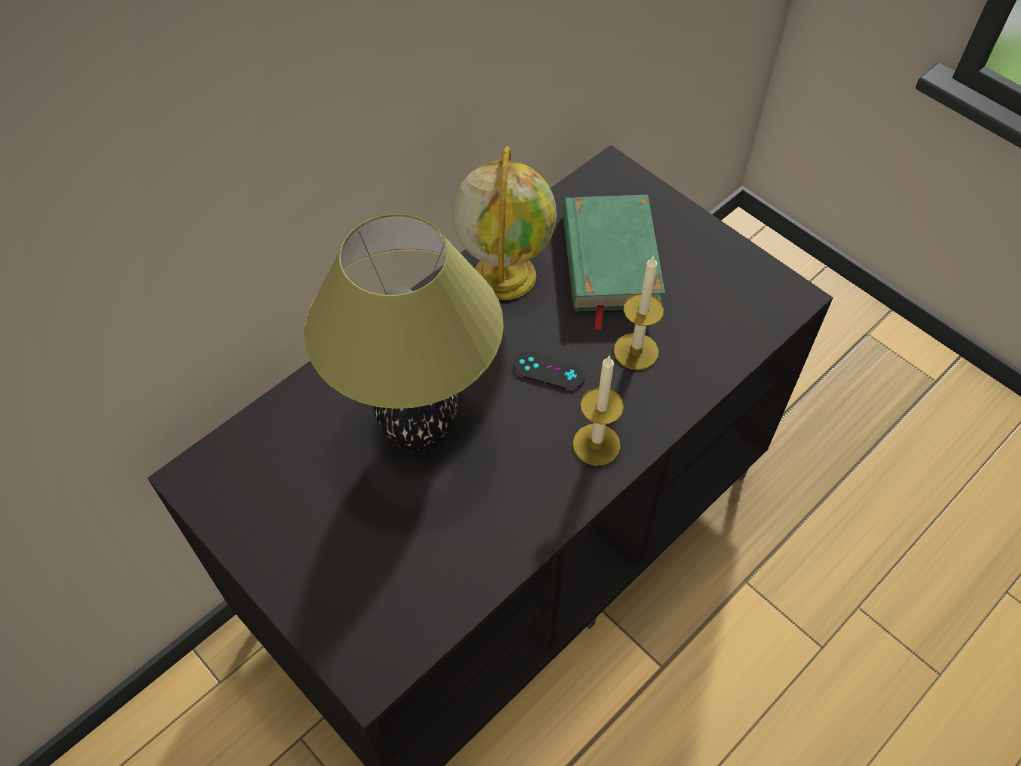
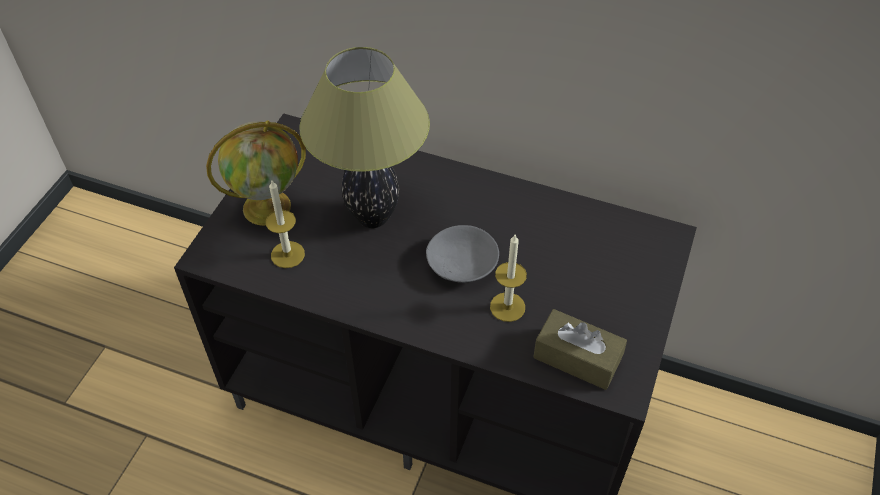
camera: 65 degrees right, 5 degrees down
globe [452,146,557,300] -> globe moved to [206,120,306,226]
black game controller [513,351,586,390] -> grey bowl [426,225,499,283]
green book [562,195,665,331] -> none
candle [573,355,624,466] -> candle moved to [266,181,305,268]
none -> brown tissue box [533,309,627,390]

